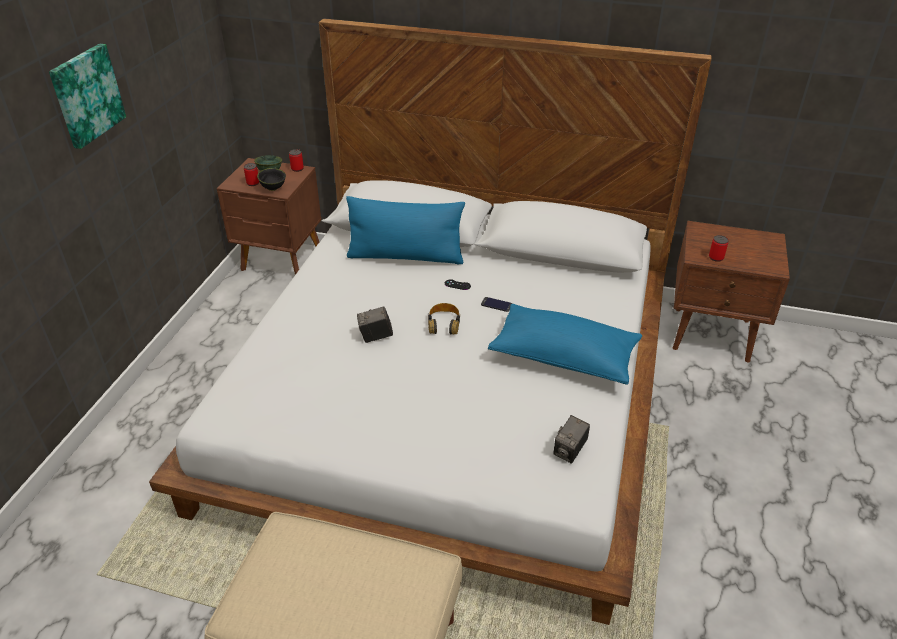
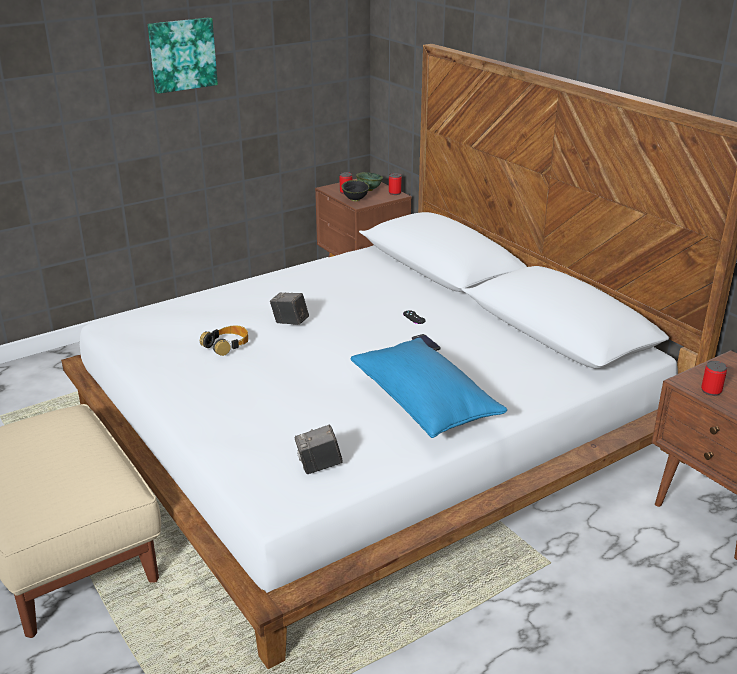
camera: 40 degrees right, 10 degrees down
blue pillow [346,196,465,264] -> none
headphones [428,303,460,334] -> headphones moved to [200,325,248,356]

